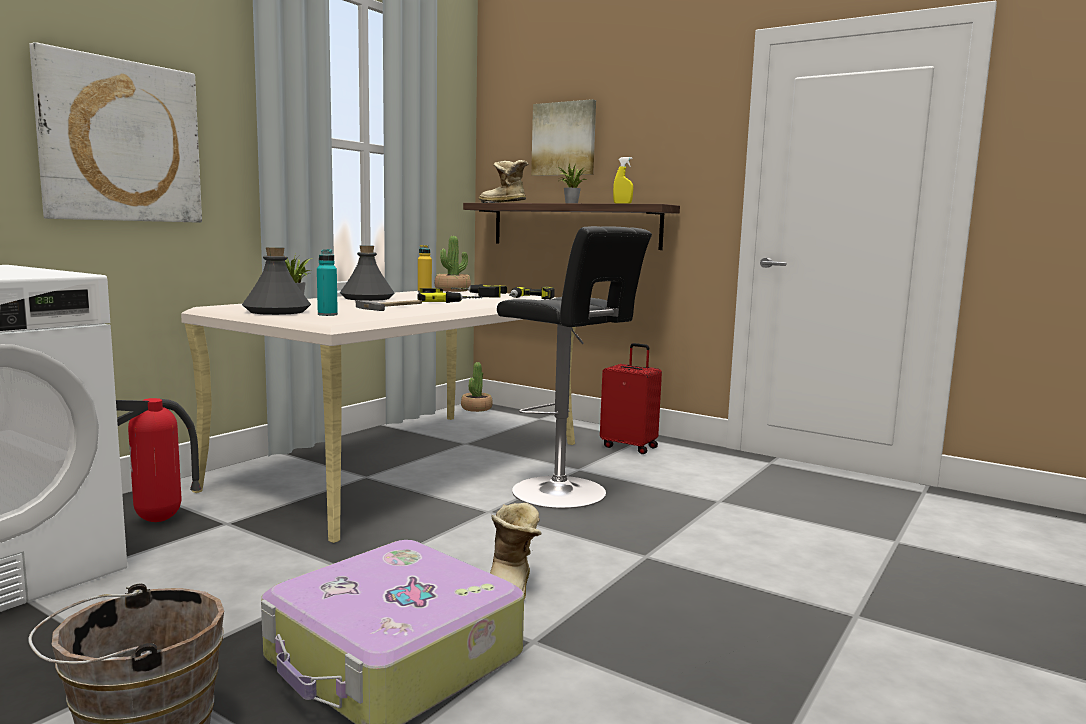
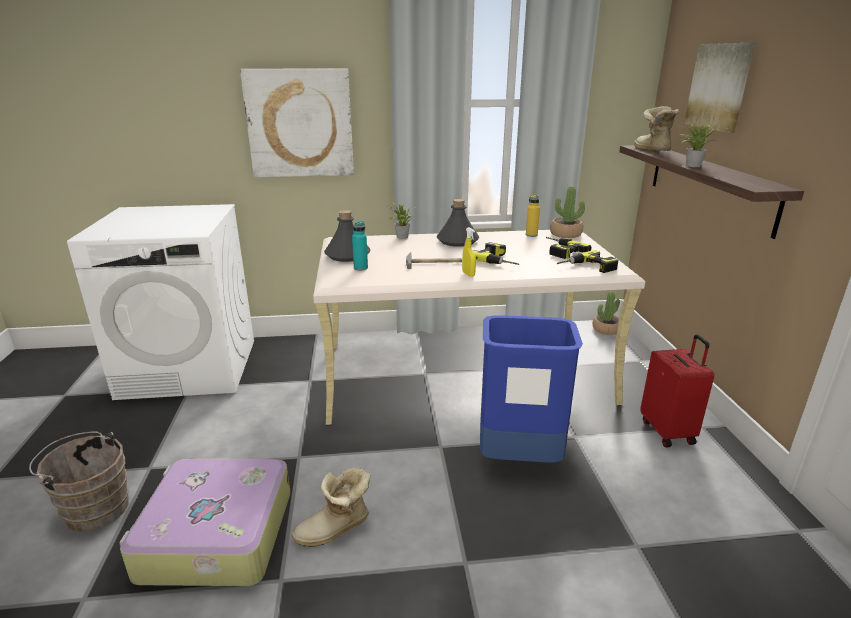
camera: 50 degrees right, 15 degrees up
fire extinguisher [116,398,201,522] -> none
black stool [497,226,652,509] -> blue trash can [480,315,583,462]
yellow spray bottle [613,157,633,204] -> yellow spray bottle moved to [462,227,476,277]

